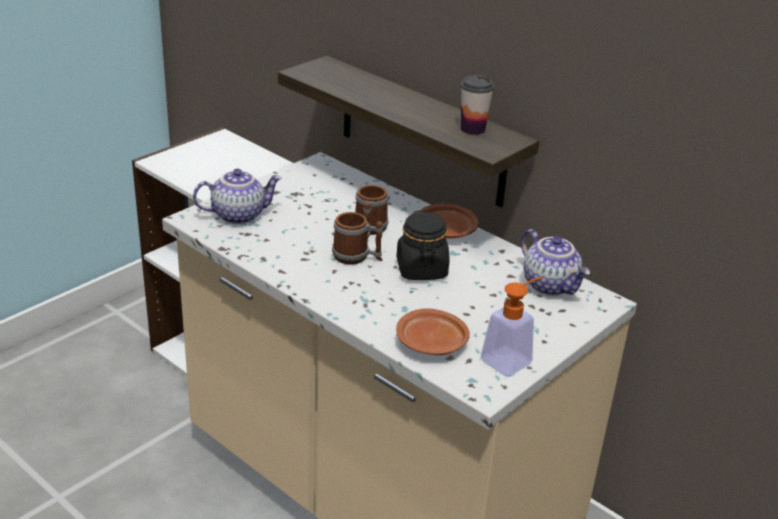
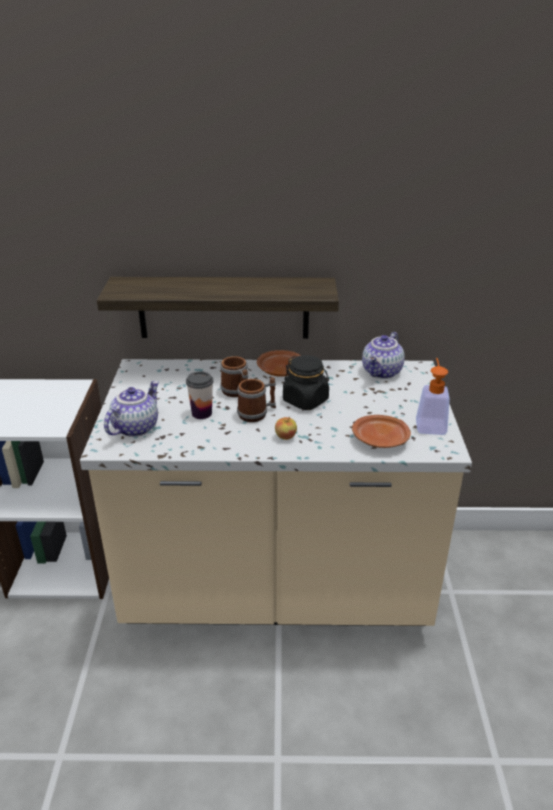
camera: 40 degrees left, 0 degrees up
cup [461,75,494,135] -> cup moved to [186,371,213,419]
teapot [521,229,590,296] -> teapot turned 105 degrees clockwise [362,332,405,379]
none -> apple [275,417,297,440]

